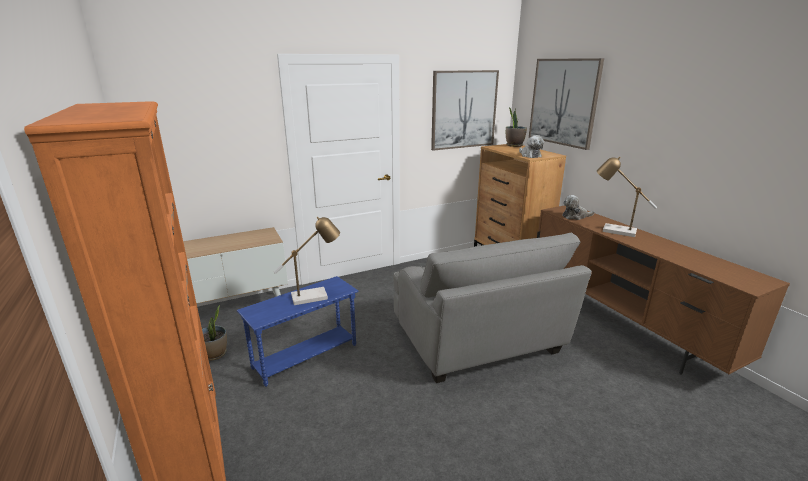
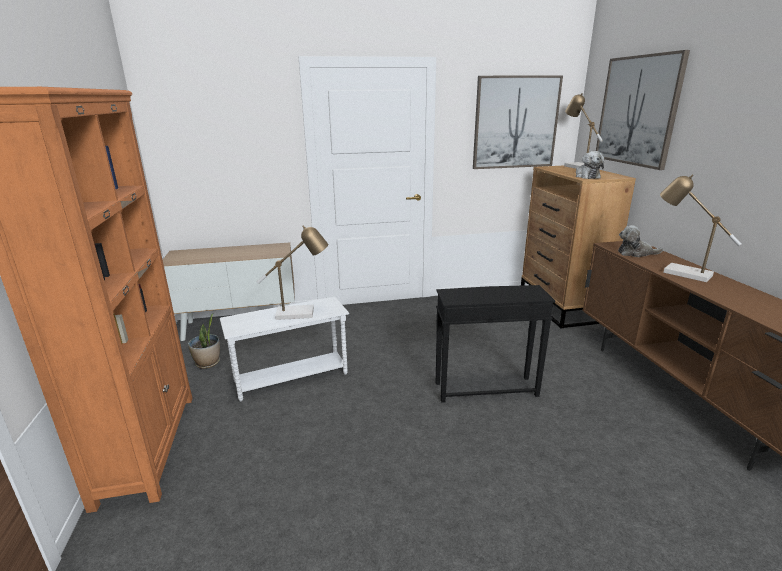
camera: 15 degrees right, 0 degrees up
blue side table [237,276,359,387] -> white side table [220,296,349,401]
grey armchair [393,233,592,383] -> black side table [436,285,555,403]
potted plant [506,107,527,147] -> table lamp [564,93,603,169]

